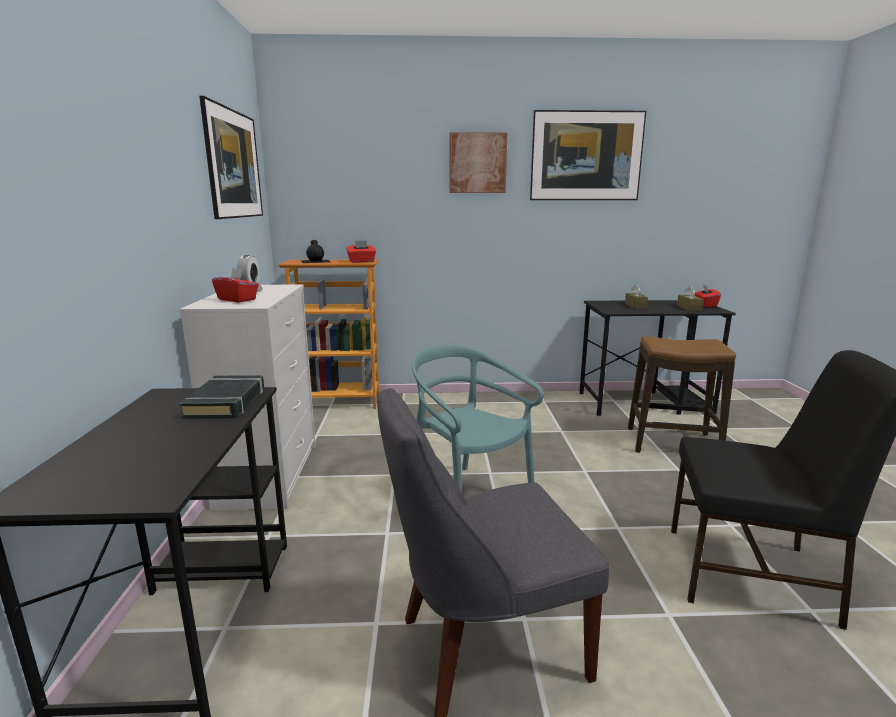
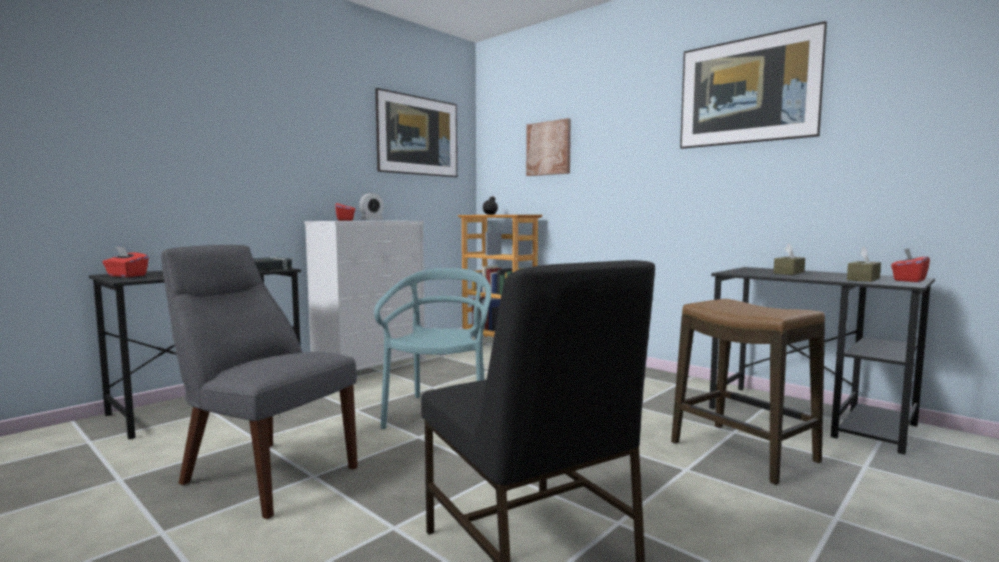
camera: 45 degrees right, 10 degrees down
red tissue box [346,241,376,263] -> red tissue box moved to [102,247,149,277]
picture [450,132,507,193] -> picture moved to [526,118,571,176]

